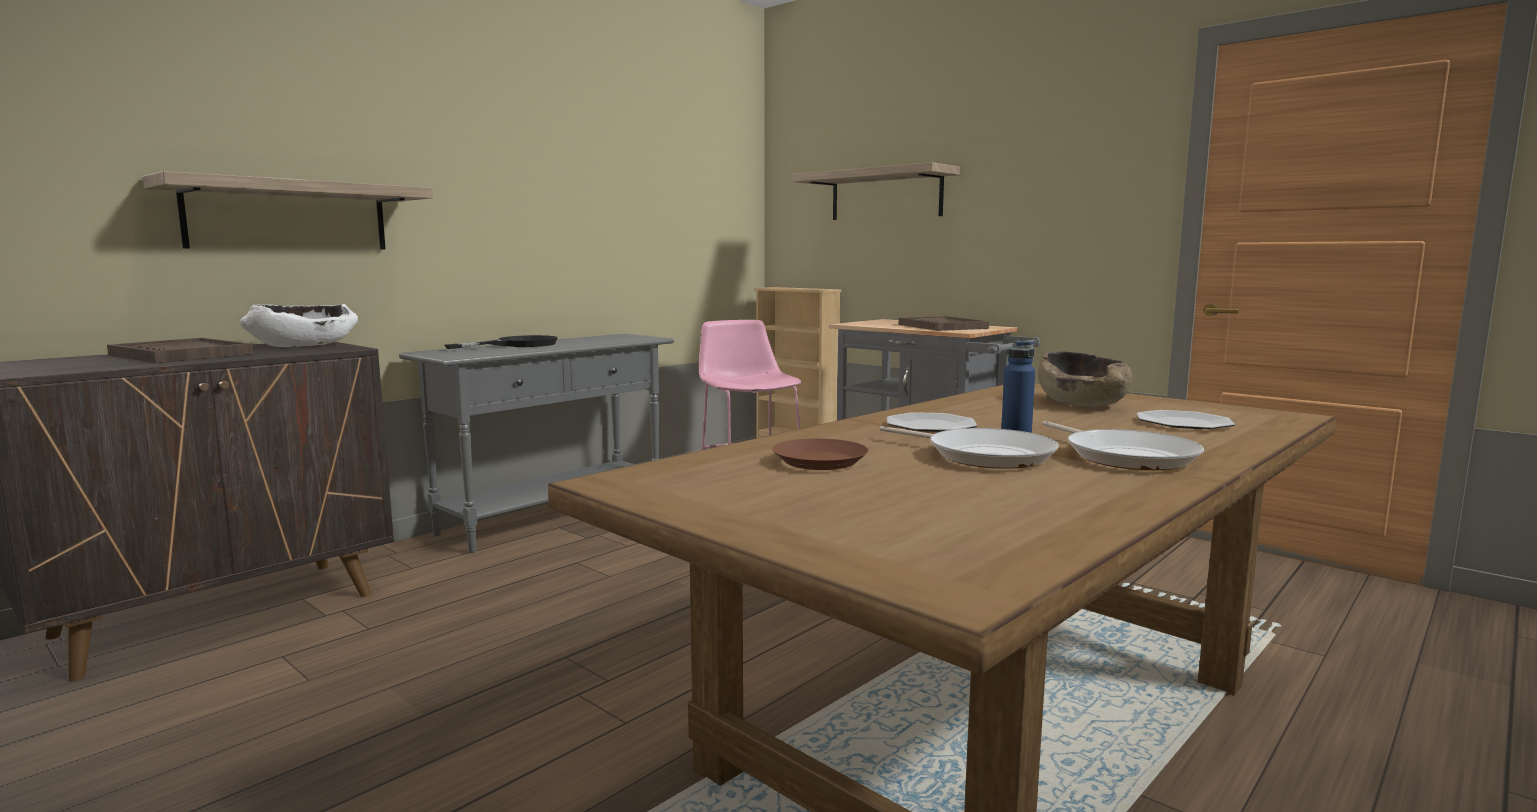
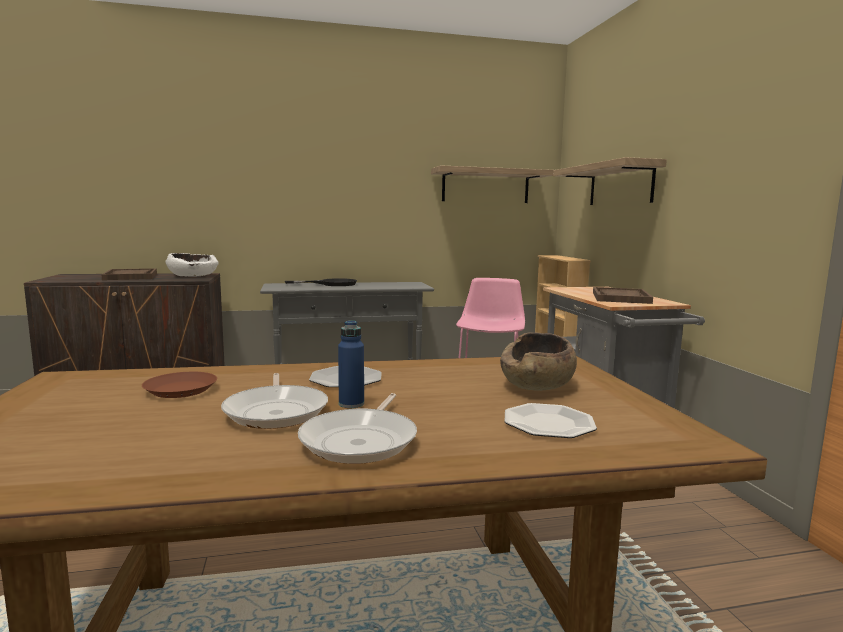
camera: 35 degrees right, 0 degrees up
shelf [143,171,433,250] -> shelf moved to [431,165,554,203]

